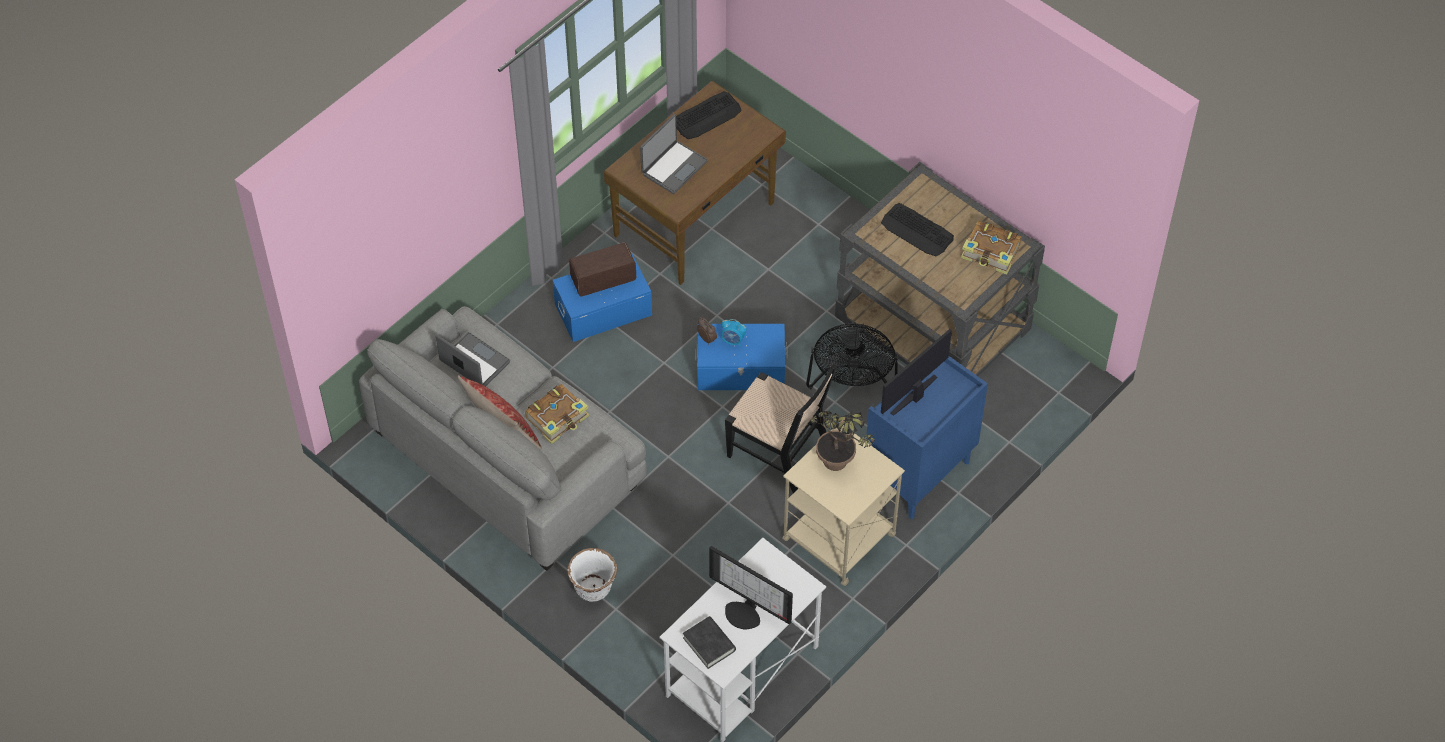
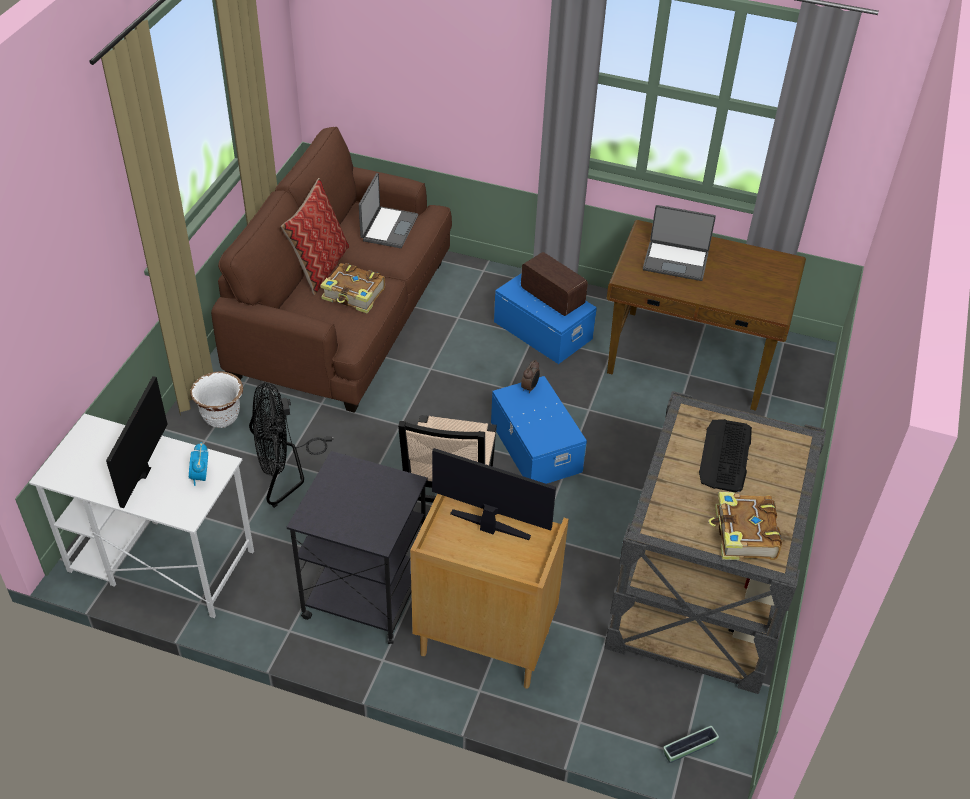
camera: 65 degrees right, 10 degrees down
grey sofa [359,306,647,571] -> brown sofa [211,127,452,413]
keyboard [676,91,742,139] -> none
black book [683,616,736,669] -> none
alarm clock [722,319,747,346] -> alarm clock moved to [189,442,208,486]
beige cart [782,425,905,586] -> black cart [287,451,428,644]
black fan [806,322,898,389] -> black fan moved to [249,382,334,508]
potted plant [810,411,875,471] -> none
blue cabinet [866,356,988,519] -> brown cabinet [410,494,569,689]
none -> planter [663,726,719,763]

